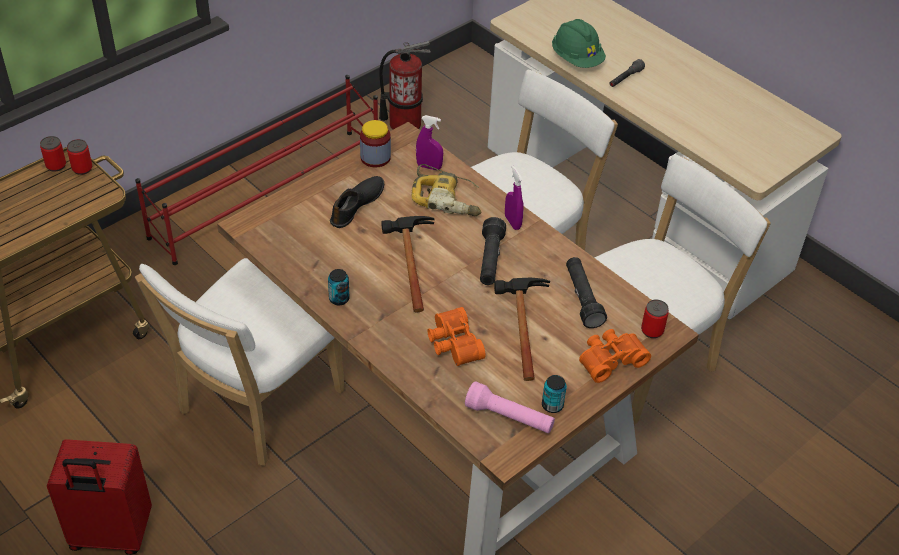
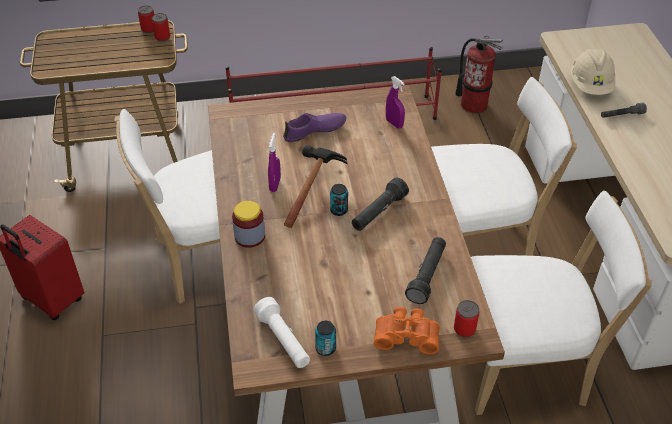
camera: 35 degrees right, 0 degrees up
can [328,269,349,305] -> can moved to [330,184,348,216]
black shoe [330,176,384,228] -> purple shoe [283,113,346,142]
jar [360,120,391,167] -> jar moved to [232,201,265,248]
power drill [411,164,481,216] -> none
orange binoculars [427,307,486,366] -> none
pink flashlight [465,381,555,433] -> white flashlight [254,297,310,368]
hammer [494,278,550,381] -> none
purple spray bottle [505,166,523,230] -> purple spray bottle moved to [268,133,281,192]
green hard hat [552,19,606,68] -> beige hard hat [571,49,615,95]

